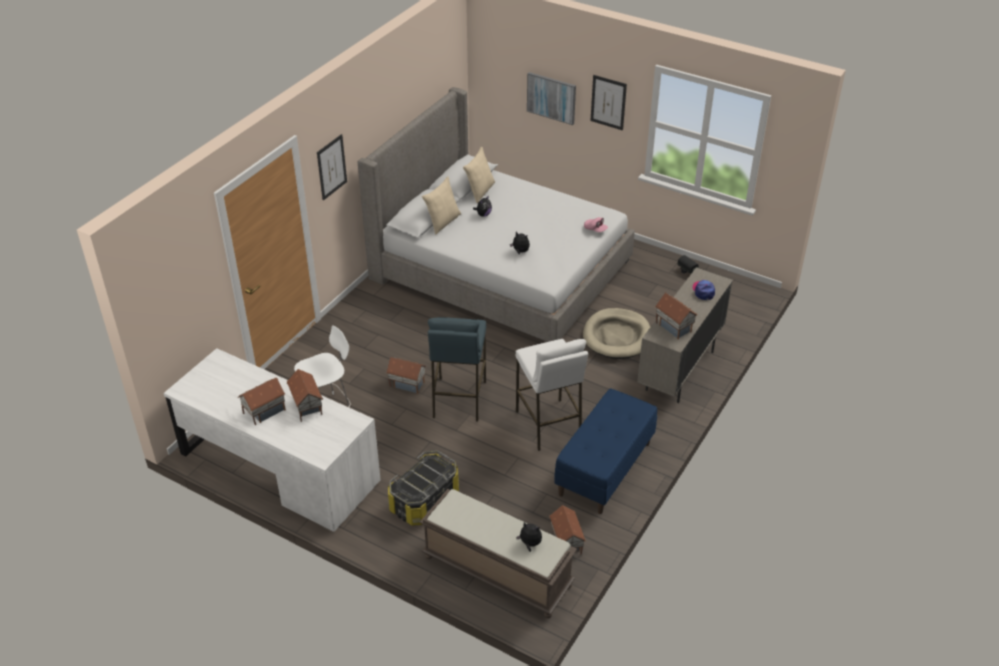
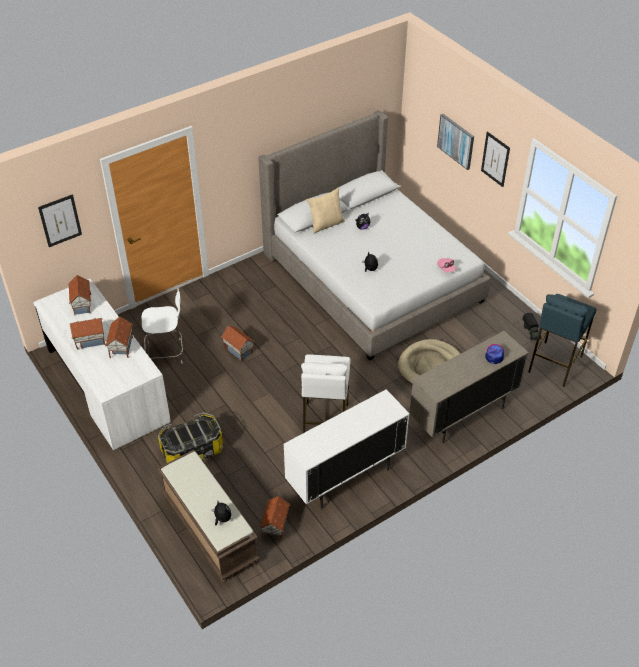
camera: 25 degrees right, 5 degrees up
picture [317,134,347,201] -> picture moved to [38,194,82,247]
blue stool [428,317,486,421] -> blue stool moved to [528,294,597,387]
beige pillow [463,147,495,203] -> none
blue bench [554,389,657,514] -> white cabinet [283,389,410,508]
toy house [655,293,698,339] -> toy house moved to [68,275,91,315]

